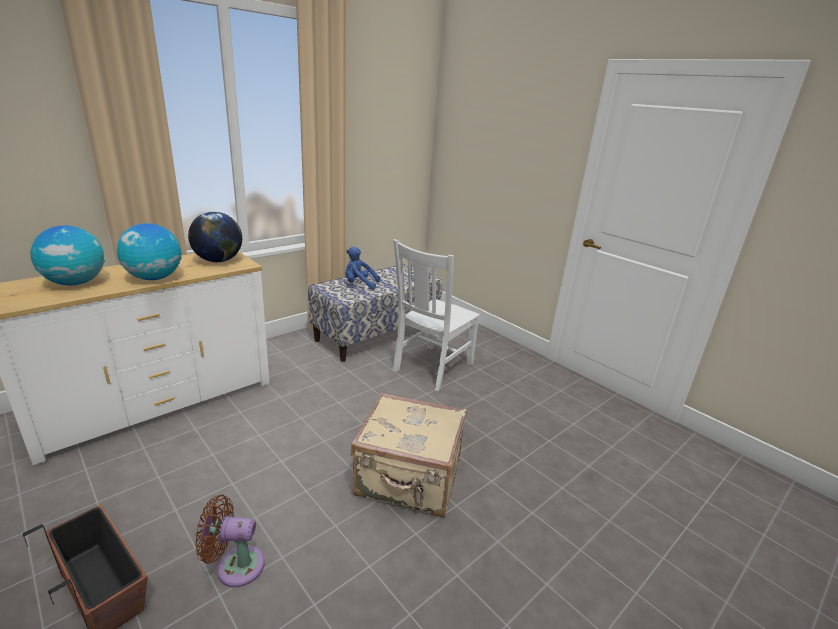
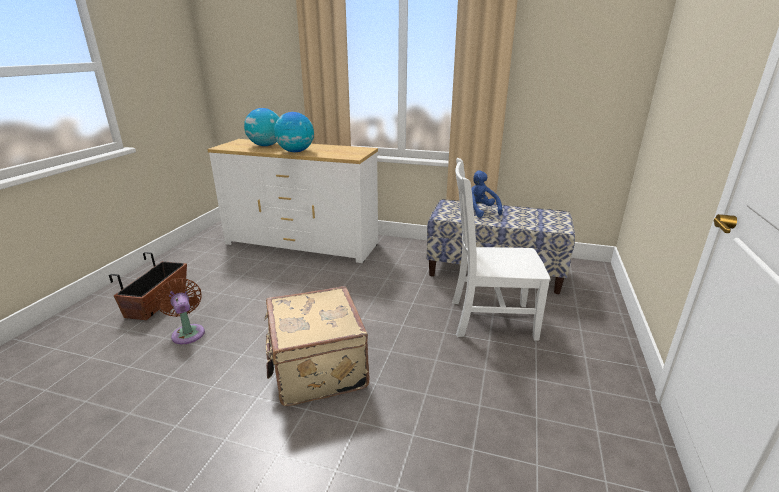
camera: 60 degrees right, 0 degrees up
globe [188,212,242,262] -> none

